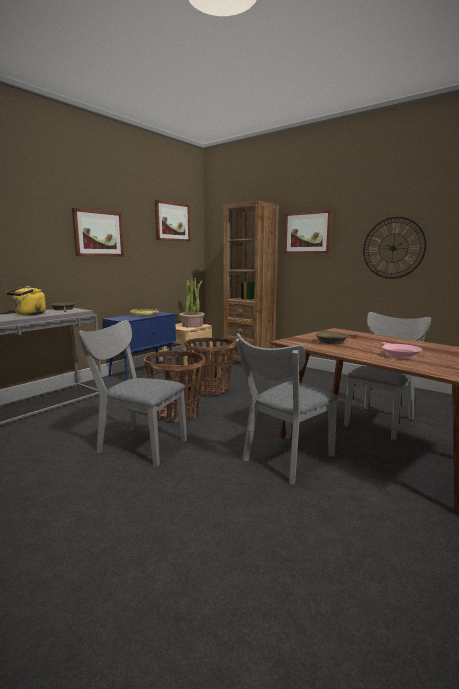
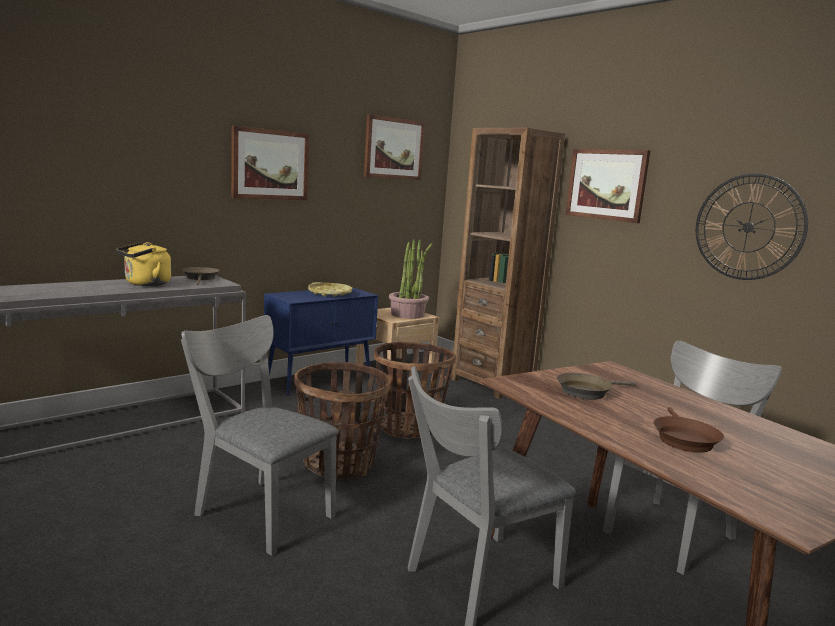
camera: 10 degrees right, 0 degrees up
pink frying pan [382,342,422,359] -> brown frying pan [653,407,724,453]

